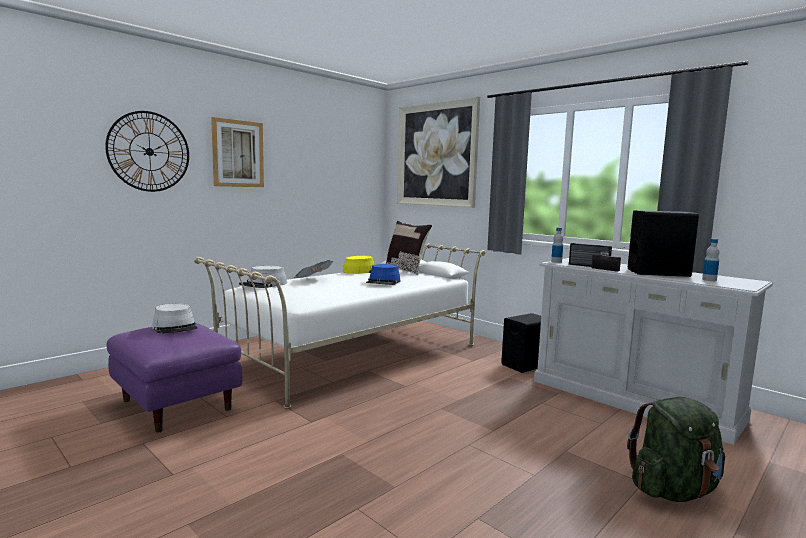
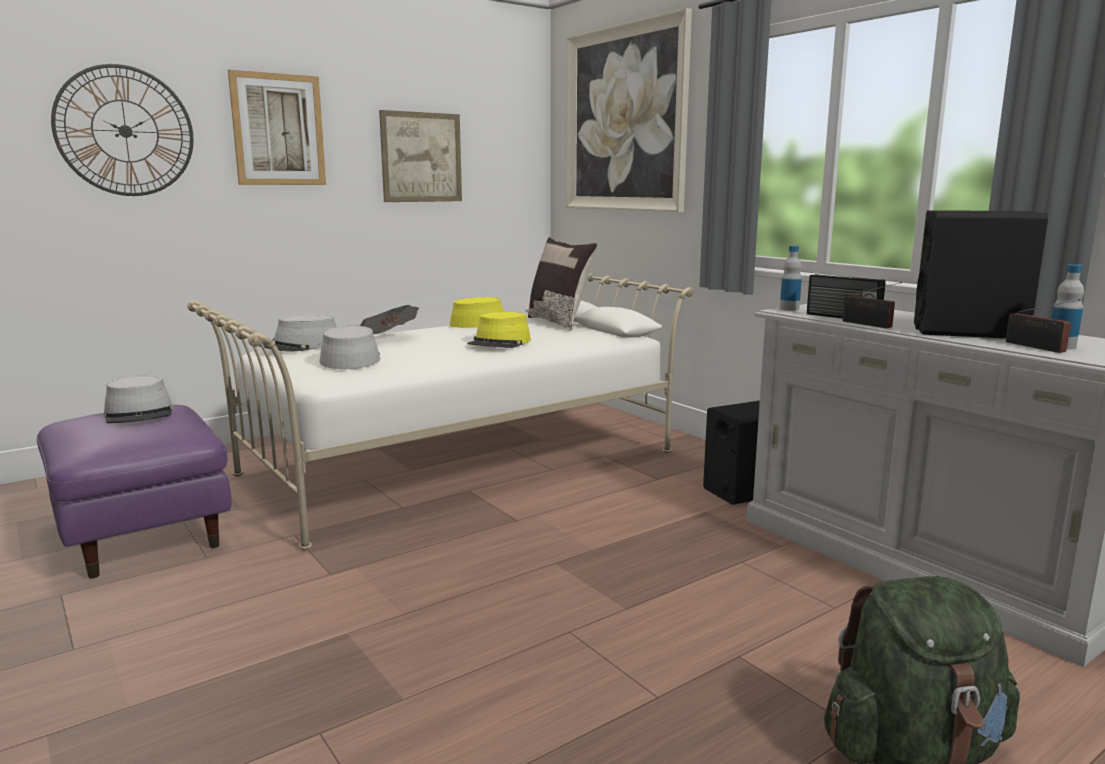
camera: 10 degrees right, 5 degrees up
blue hat [366,264,400,285] -> yellow hat [467,312,531,348]
none -> grey hat [319,326,381,369]
none -> picture [379,110,462,202]
none -> radio [1005,299,1081,353]

